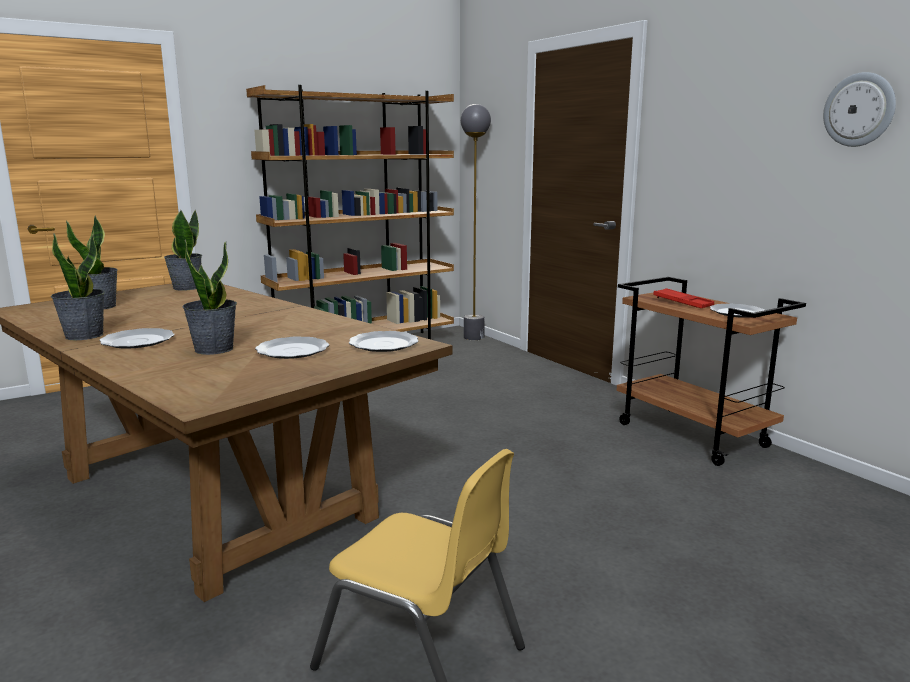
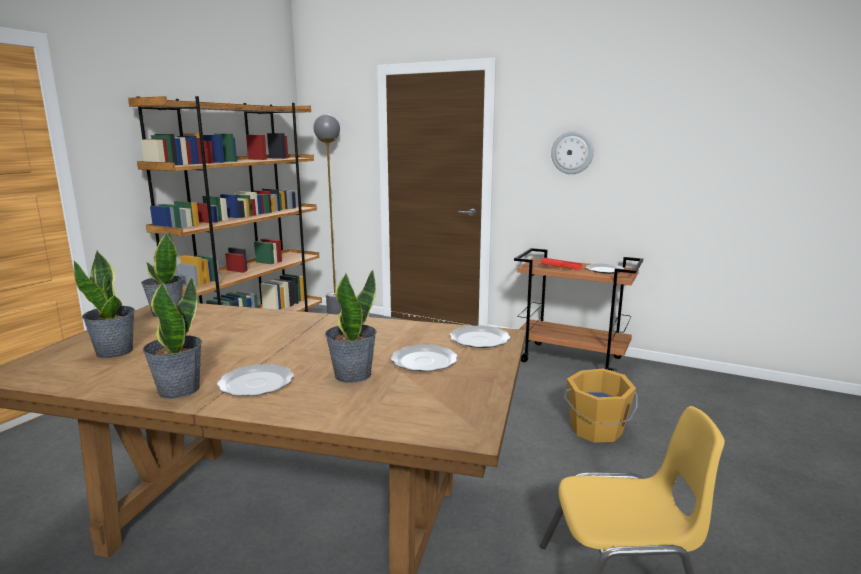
camera: 30 degrees left, 0 degrees up
wall clock [823,72,896,147] -> wall clock moved to [551,131,594,174]
none -> orange bucket [564,368,637,443]

